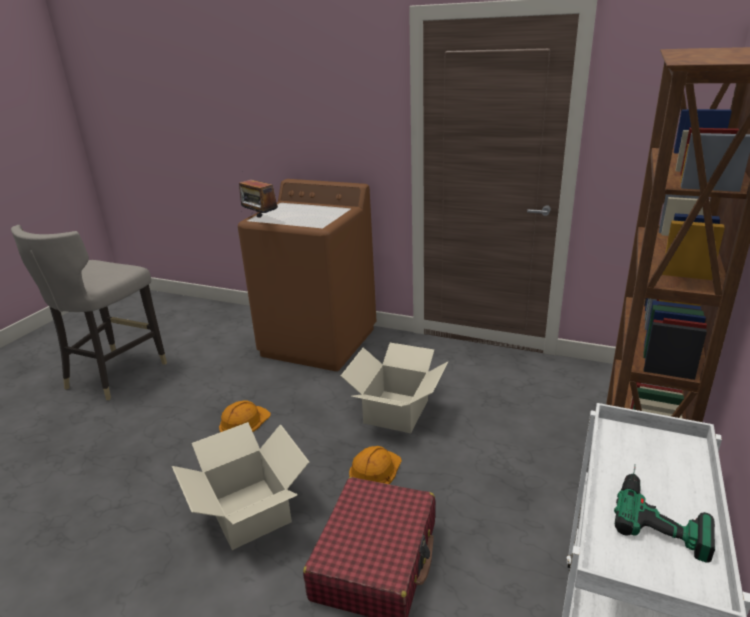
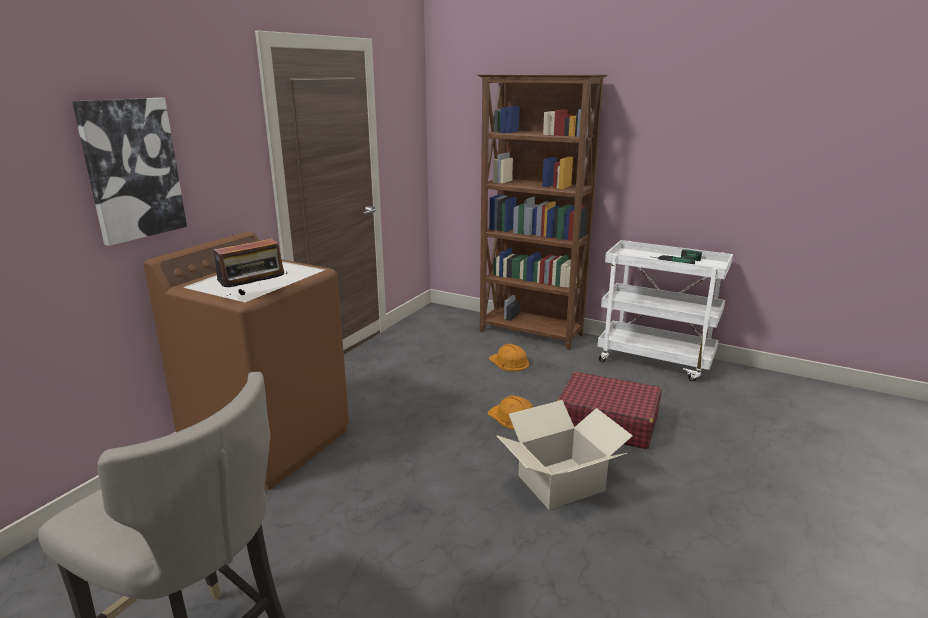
camera: 85 degrees left, 5 degrees down
orange hard hat [219,400,271,432] -> orange hard hat moved to [489,344,529,371]
cardboard box [341,343,448,433] -> none
none -> picture [72,98,187,246]

